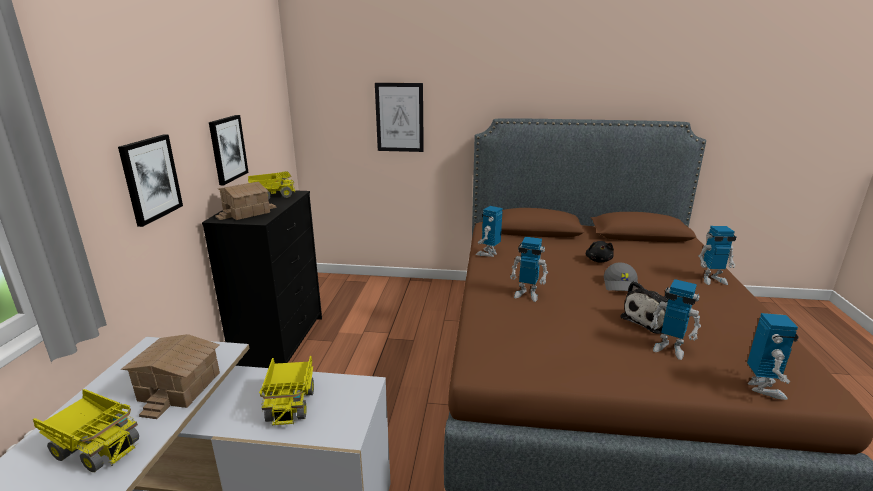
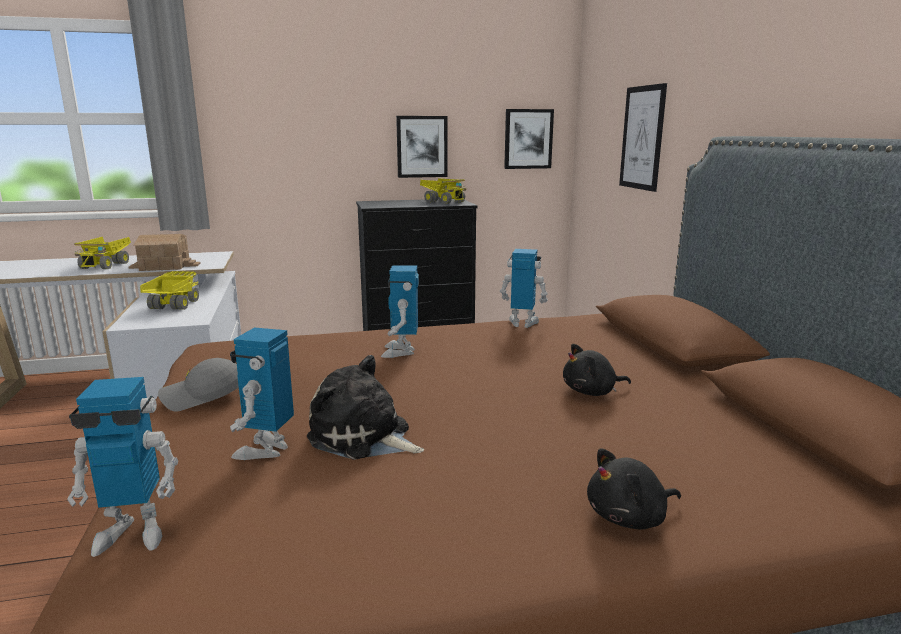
camera: 70 degrees right, 5 degrees down
picture [118,134,183,227] -> picture moved to [504,109,554,169]
toy house [215,182,276,220] -> none
toy truck [259,356,314,426] -> toy truck turned 120 degrees clockwise [140,271,199,310]
grey cap [604,262,638,291] -> grey cap moved to [158,358,239,412]
toy robot [698,226,737,285] -> black plush toy [587,449,681,530]

